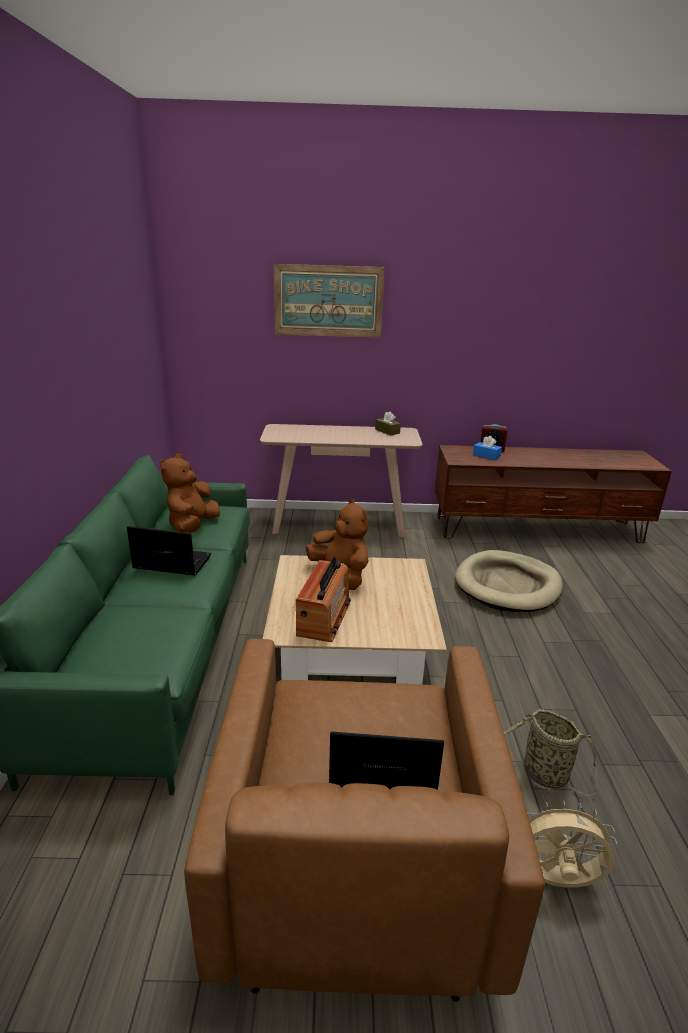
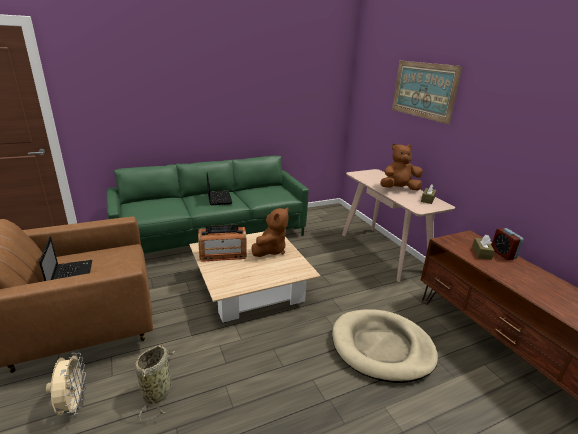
camera: 65 degrees right, 0 degrees up
brown plush toy [160,454,220,533] -> brown plush toy moved to [380,143,423,191]
blue tissue box [473,436,502,460] -> brown tissue box [472,235,494,260]

